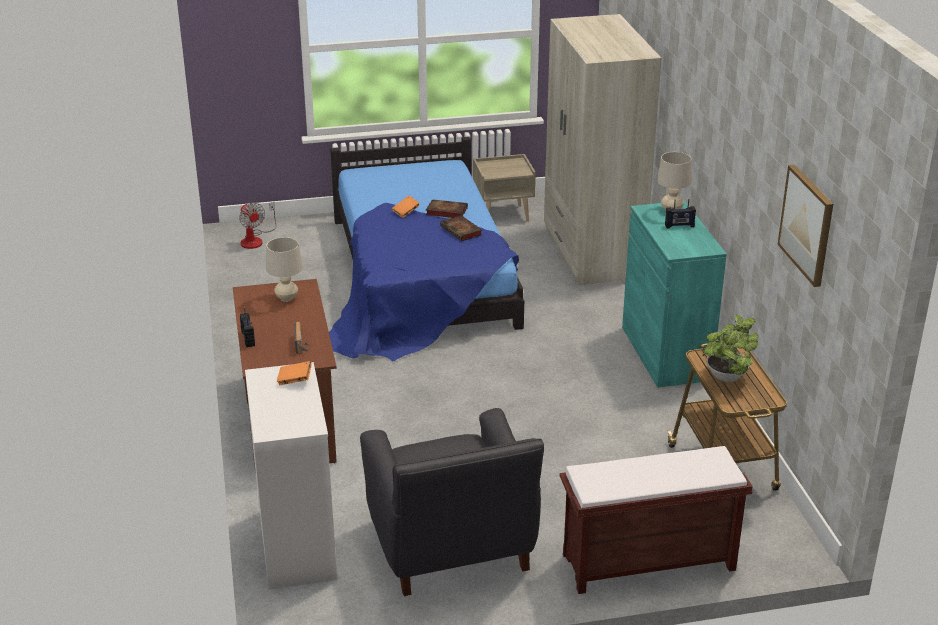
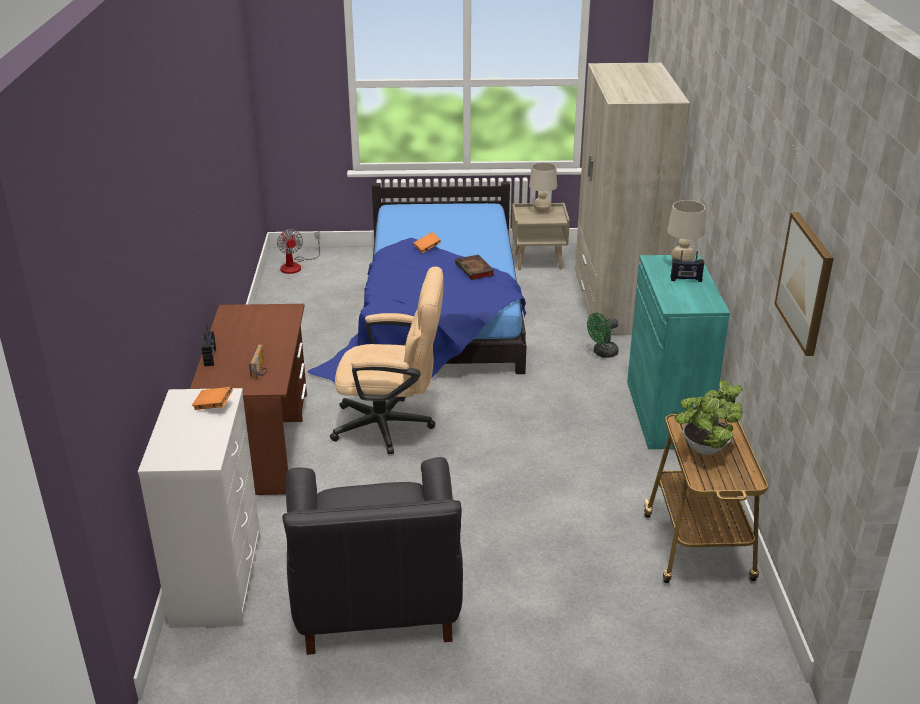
camera: 10 degrees right, 0 degrees up
beige table lamp [266,237,303,302] -> beige table lamp moved to [529,162,557,213]
book [426,199,468,218] -> none
brown bench [560,446,753,594] -> none
none -> beige office chair [330,266,443,454]
none -> green fan [587,313,619,358]

